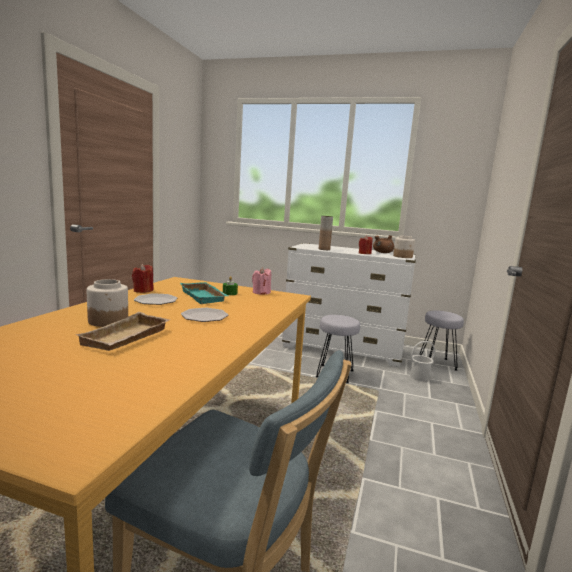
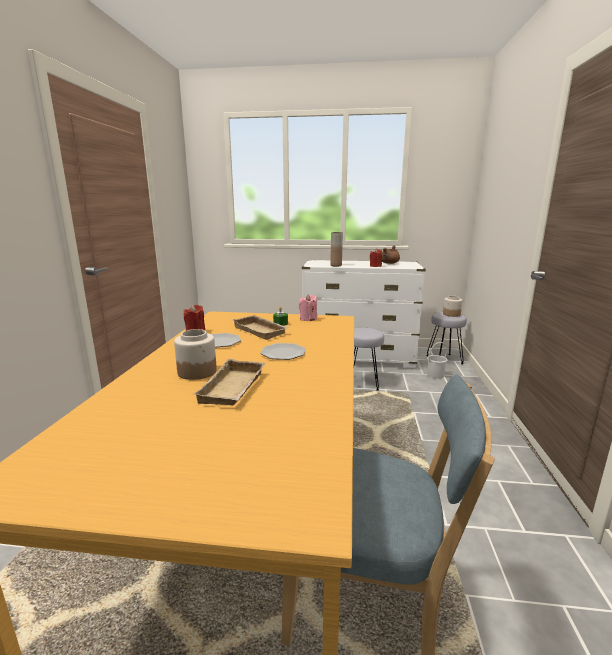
camera: 10 degrees left, 5 degrees up
turquoise tray [180,282,228,304] -> beige tray [231,315,289,340]
jar [393,236,415,258] -> jar moved to [443,295,462,317]

